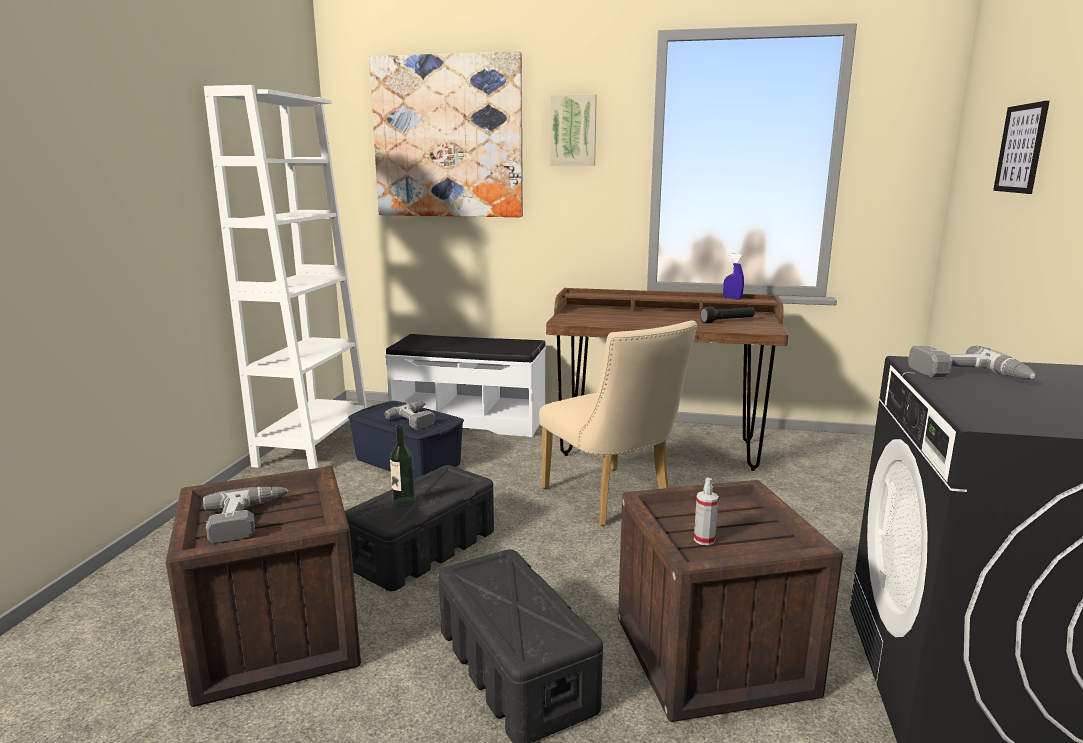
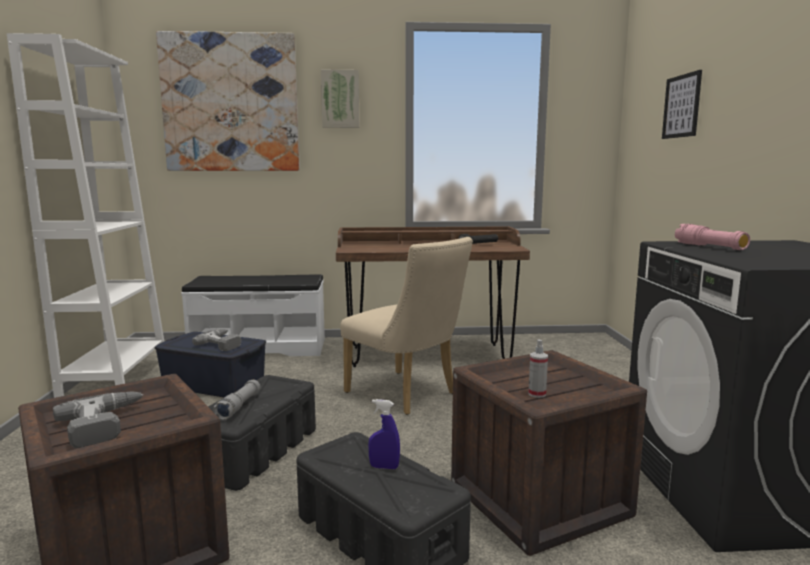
camera: 15 degrees left, 5 degrees down
bottle [390,425,415,507] -> grey flashlight [213,380,261,420]
blue spray bottle [723,253,744,300] -> blue spray bottle moved to [368,399,400,469]
power drill [908,346,1036,379] -> pink flashlight [675,224,750,250]

